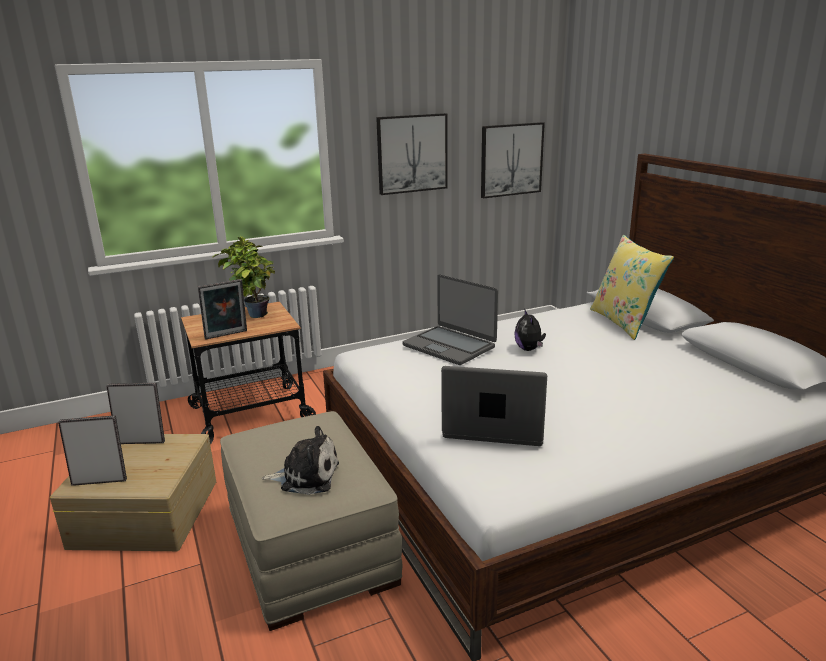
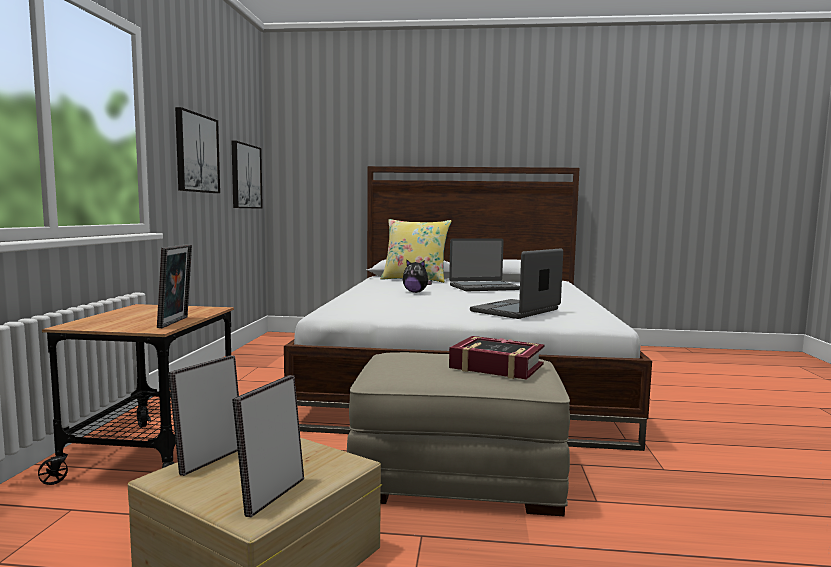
camera: 60 degrees left, 15 degrees down
potted plant [212,236,275,318] -> none
plush toy [261,426,339,495] -> book [449,336,544,380]
laptop [402,274,498,365] -> laptop moved to [449,239,520,291]

